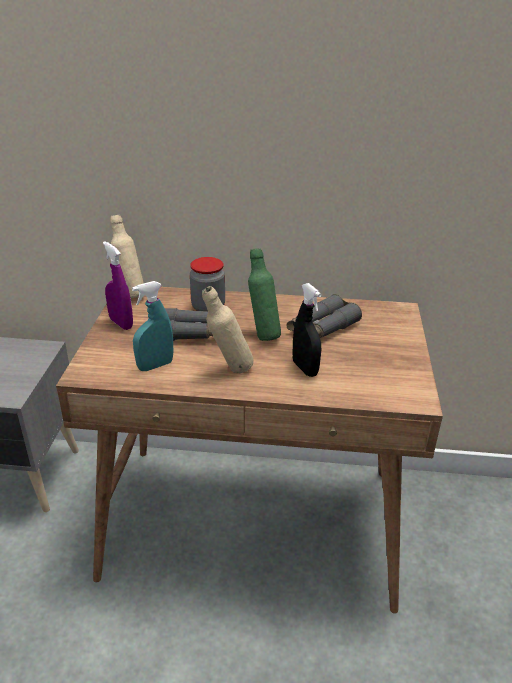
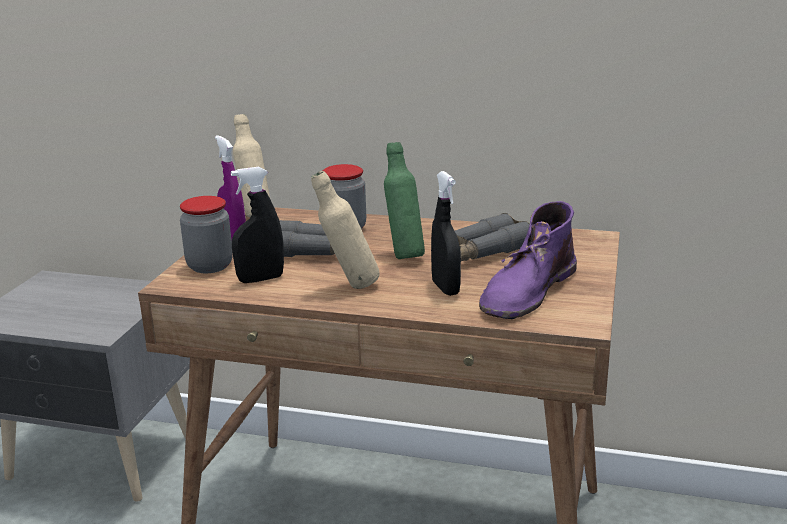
camera: 10 degrees right, 10 degrees down
turquoise spray bottle [132,281,173,371] -> black spray bottle [231,167,284,283]
none -> jar [180,196,233,273]
none -> purple boot [479,201,577,319]

